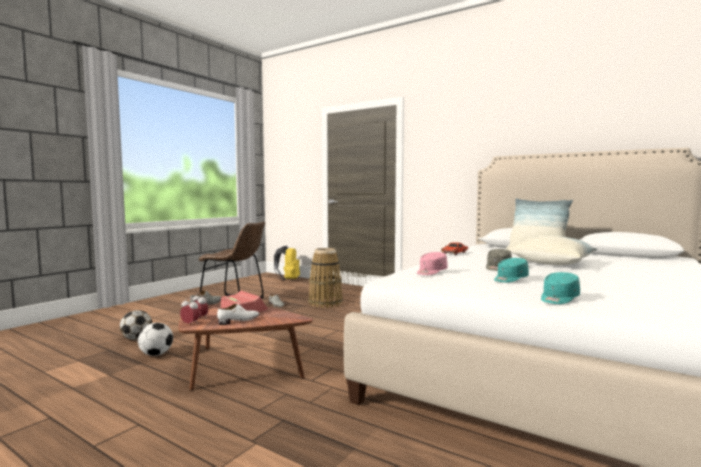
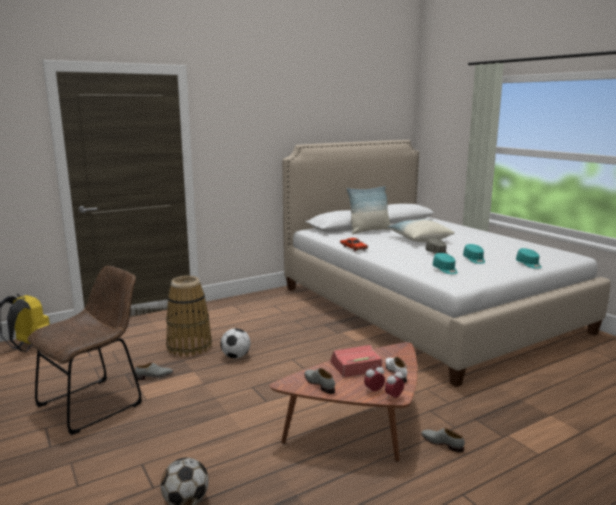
camera: 65 degrees left, 10 degrees up
football [138,323,173,356] -> football moved to [220,328,251,358]
pink cap [417,252,448,275] -> turquoise cap [433,253,458,274]
none -> grey shoe [421,428,465,452]

